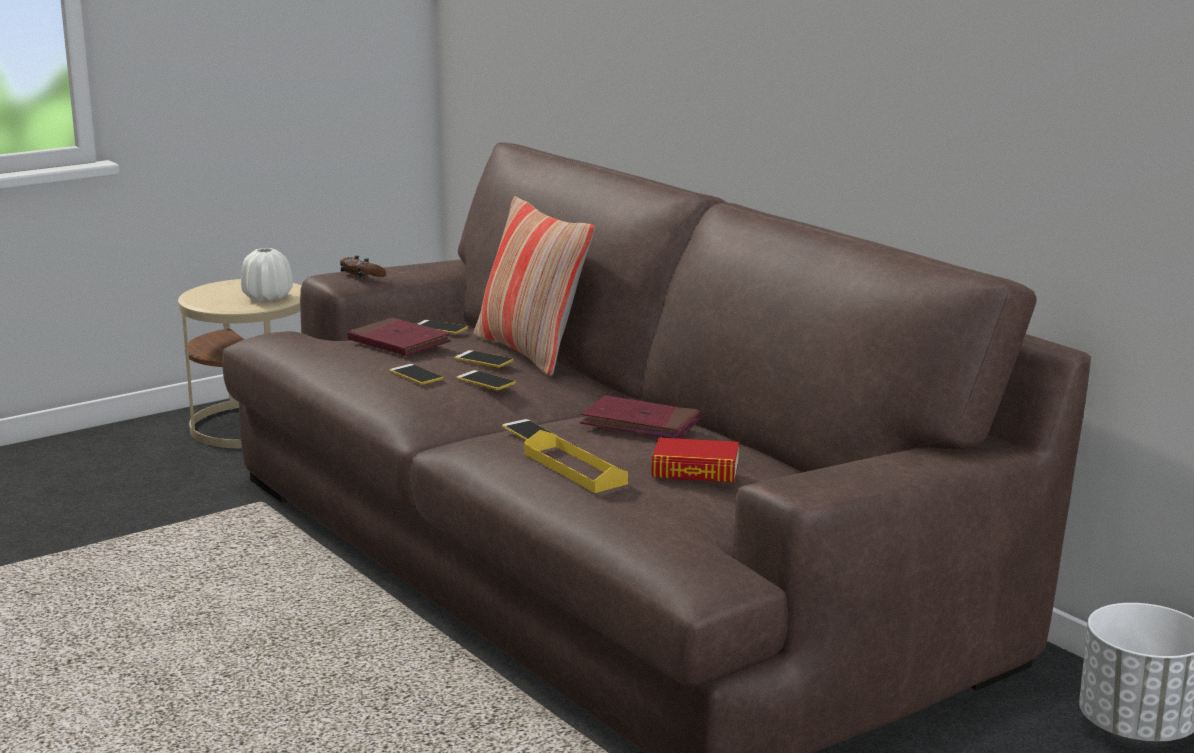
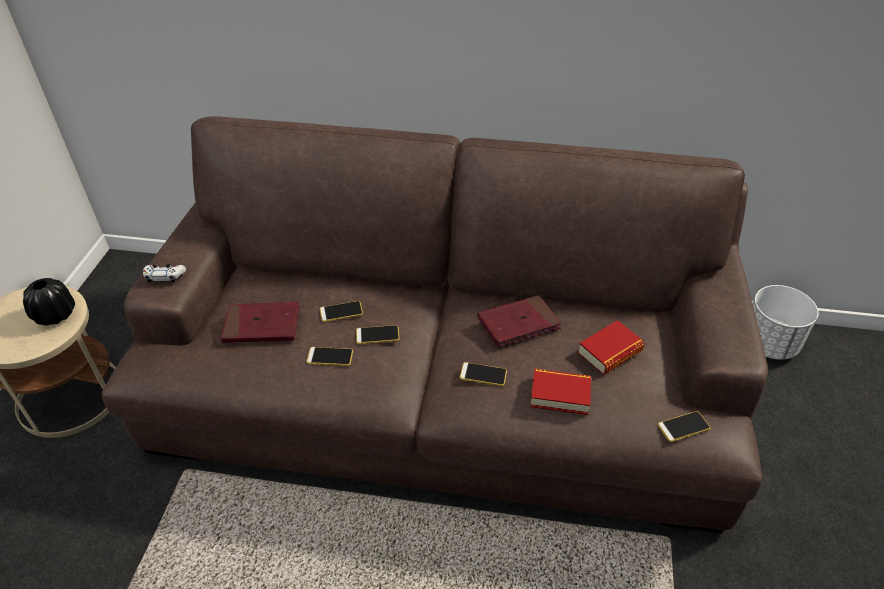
camera: 45 degrees left, 25 degrees up
white vase [241,248,293,301] -> black vase [23,278,75,326]
brown game controller [340,256,386,278] -> white game controller [143,264,186,283]
phone [417,320,468,334] -> phone moved to [658,411,710,442]
pillow [474,196,595,376] -> none
yellow tray [524,430,628,493] -> book [530,368,591,415]

